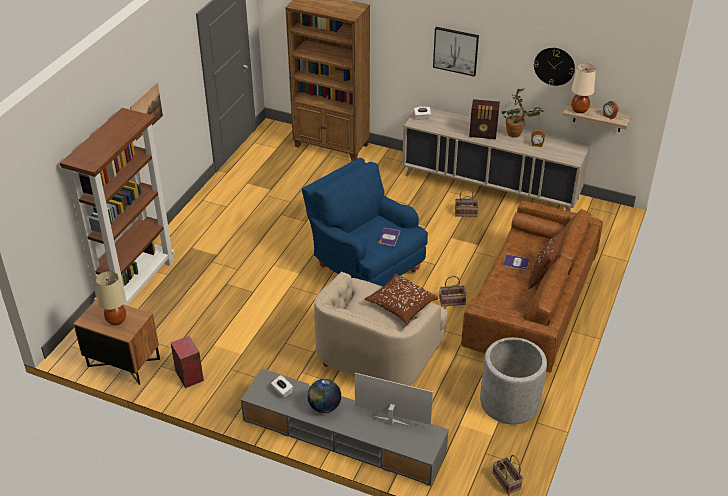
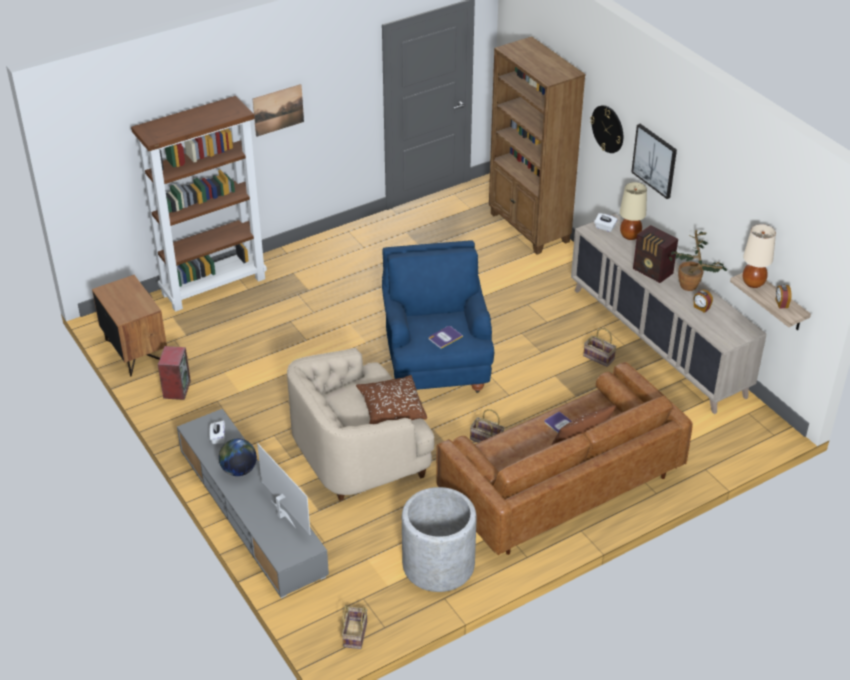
camera: 35 degrees right, 0 degrees up
beige table lamp [96,271,126,325] -> beige table lamp moved to [620,182,647,240]
wall clock [534,48,575,86] -> wall clock moved to [590,105,623,153]

